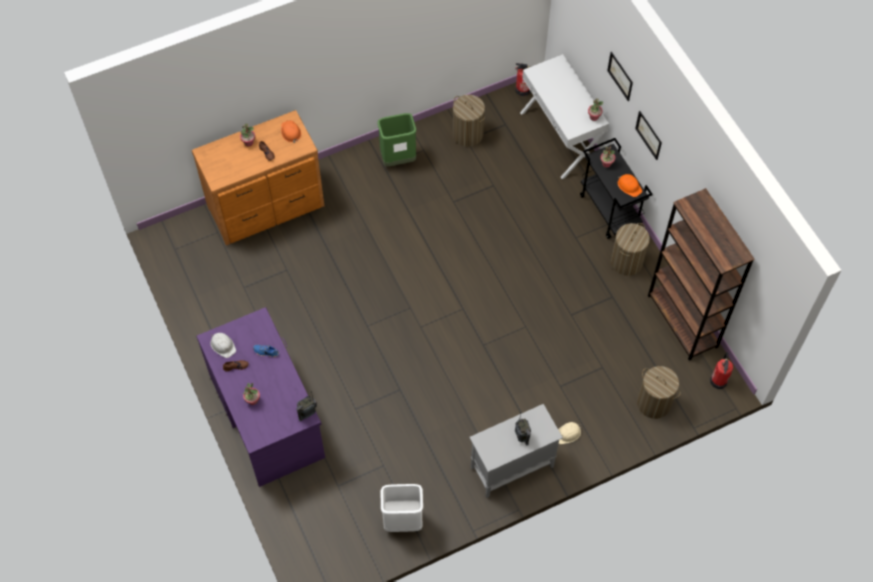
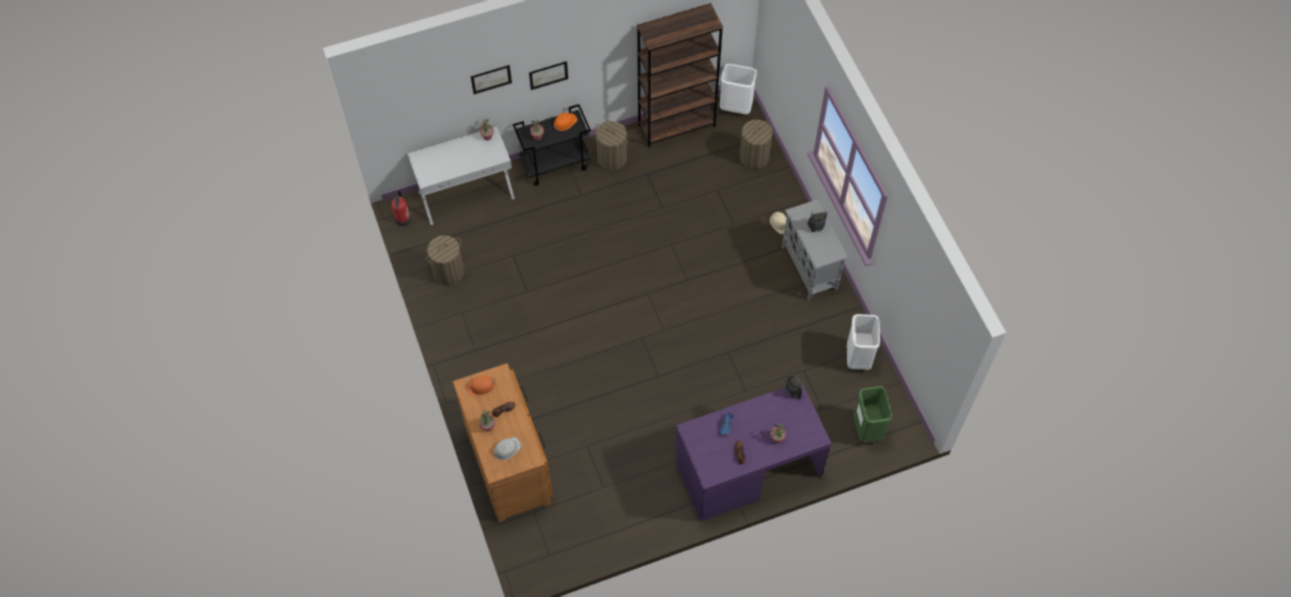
camera: 85 degrees left, 0 degrees up
white hard hat [210,333,236,358] -> white hard hat moved to [494,437,522,460]
green trash can [377,113,417,166] -> green trash can moved to [853,386,892,443]
fire extinguisher [710,352,733,389] -> white trash can [720,64,757,114]

